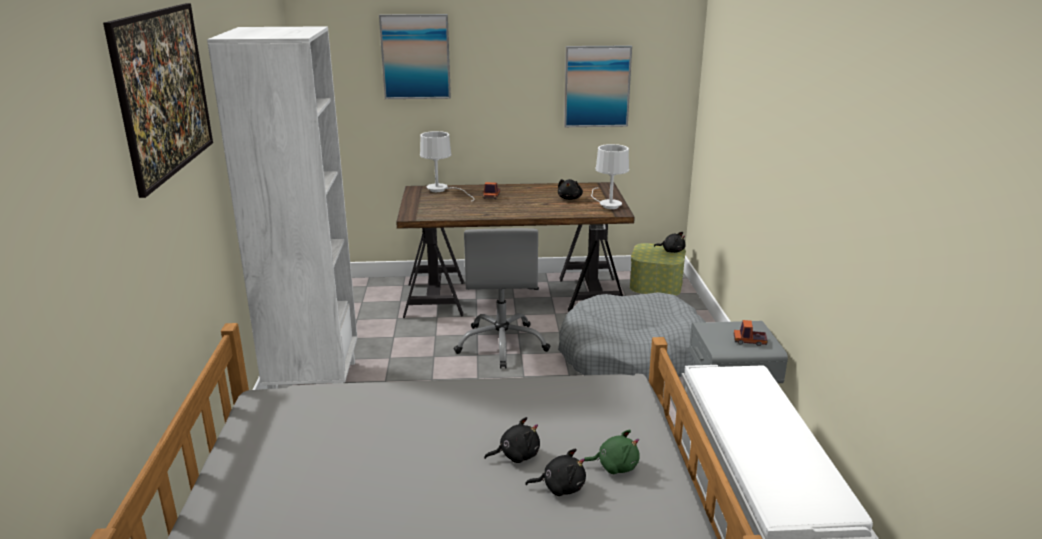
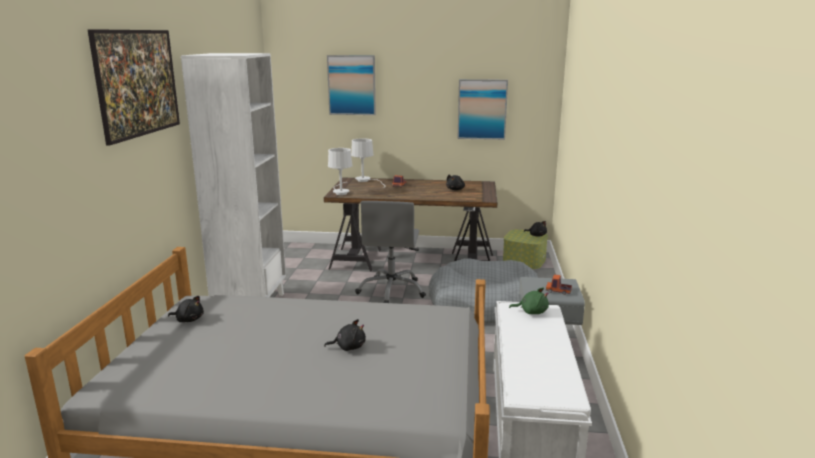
camera: 10 degrees right, 5 degrees down
black plush toy [525,449,586,496] -> black plush toy moved to [168,296,204,322]
green plush toy [584,430,640,474] -> green plush toy moved to [509,288,549,314]
white table lamp [591,144,629,209] -> white table lamp moved to [328,148,352,195]

